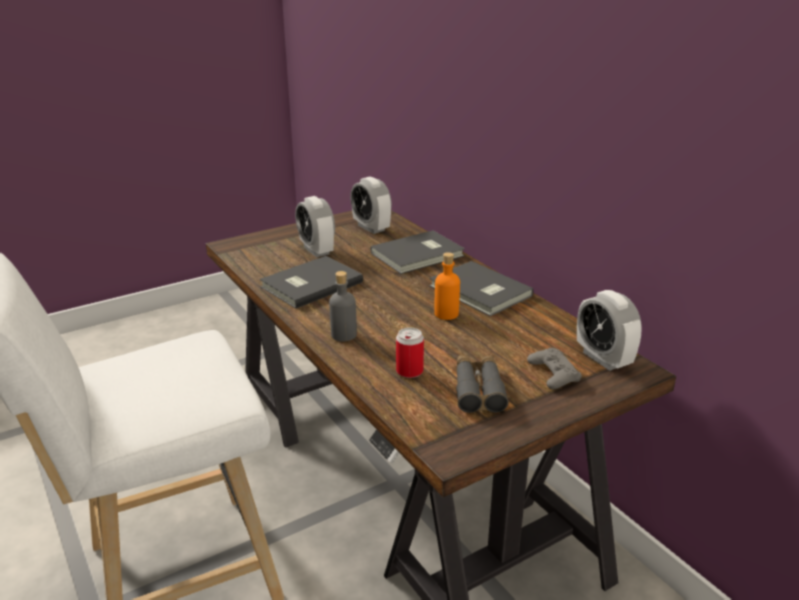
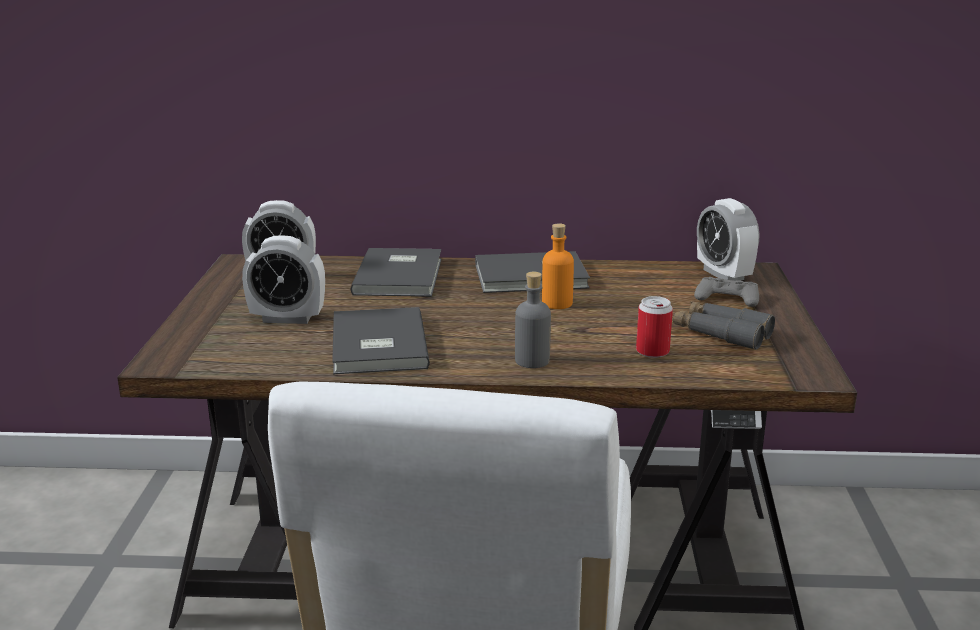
camera: 55 degrees left, 5 degrees down
alarm clock [577,290,642,371] -> alarm clock turned 60 degrees clockwise [697,198,759,281]

